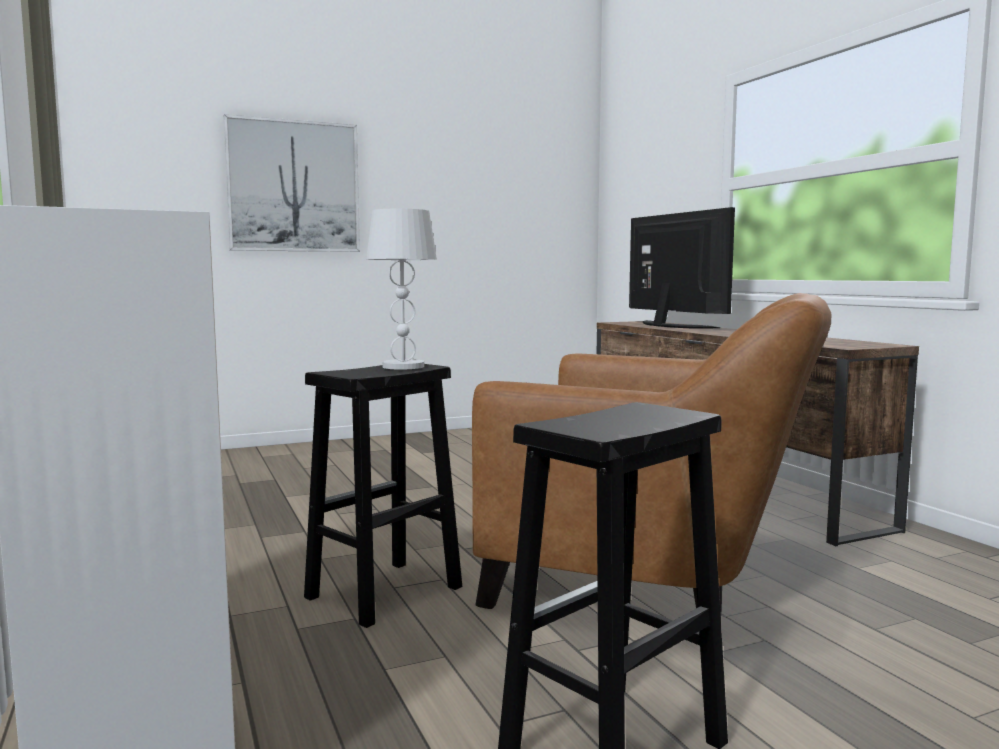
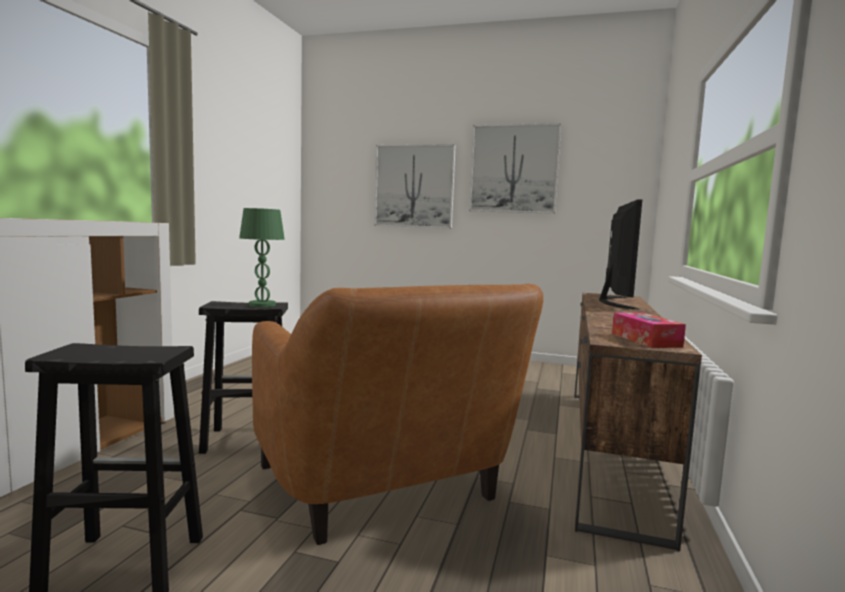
camera: 40 degrees right, 0 degrees up
white table lamp [366,209,437,370] -> green table lamp [239,208,285,307]
none -> picture [469,123,561,214]
none -> tissue box [612,313,686,348]

